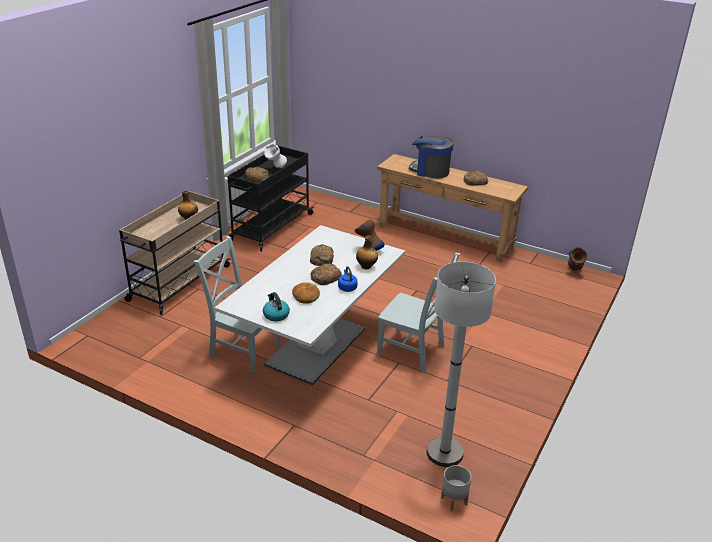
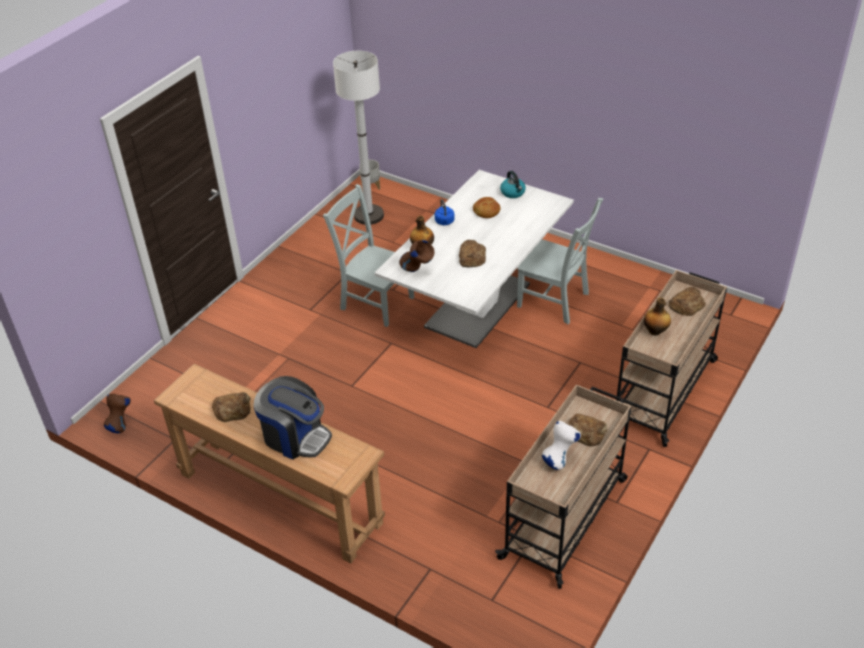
camera: 175 degrees left, 10 degrees up
black cart [228,146,314,251] -> beige cart [495,385,631,589]
bread [311,263,342,285] -> bread moved to [669,287,706,316]

